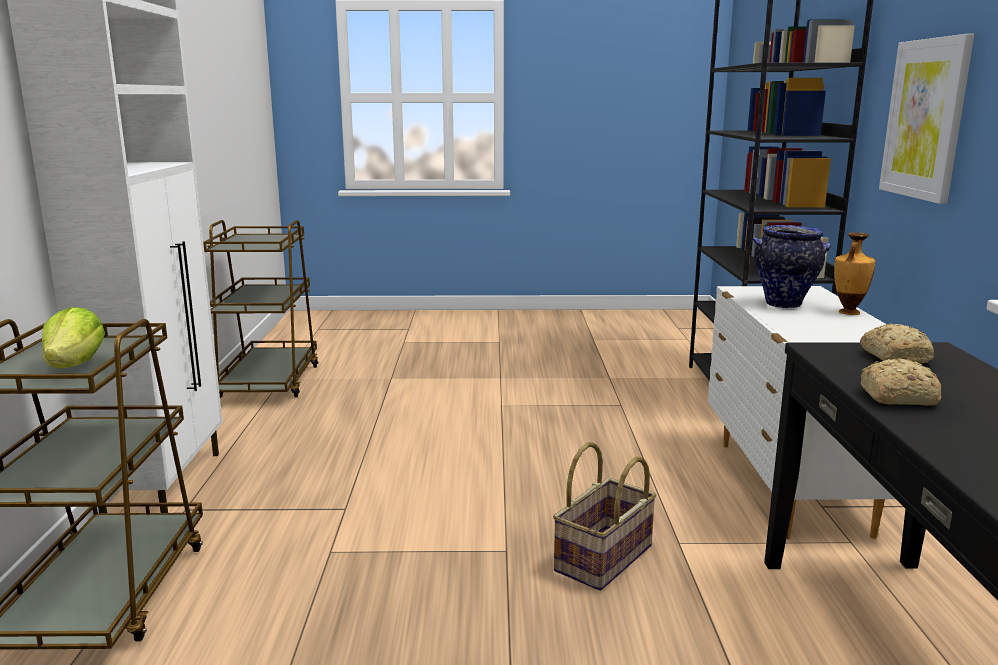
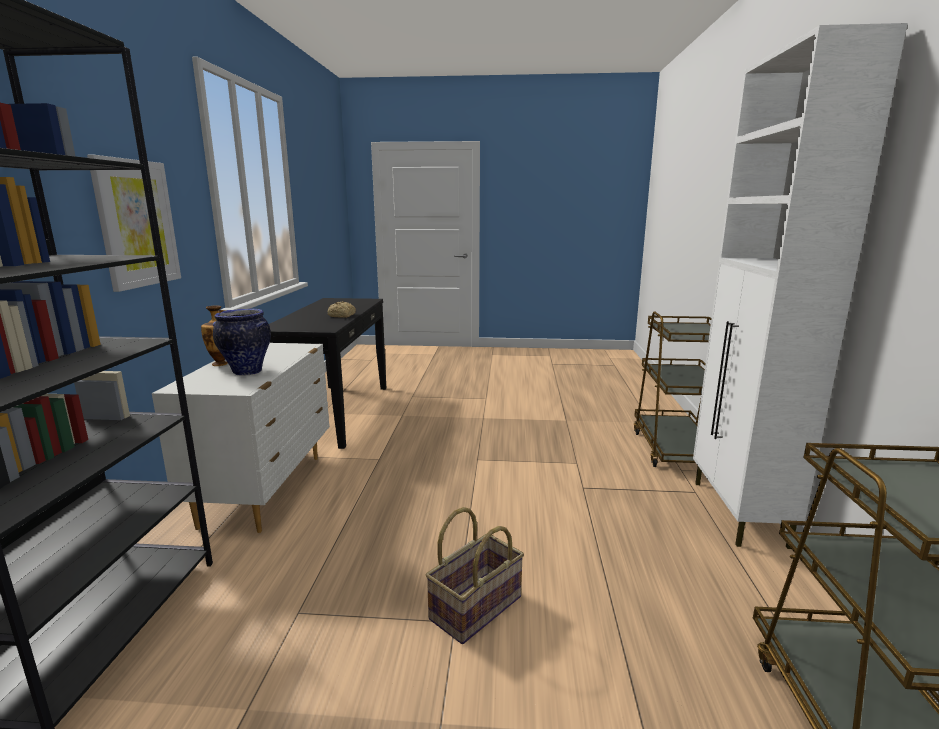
camera: 175 degrees left, 0 degrees up
lettuce [42,307,105,369] -> none
basket [553,442,657,591] -> basket moved to [426,507,524,644]
bread [860,324,934,364] -> none

